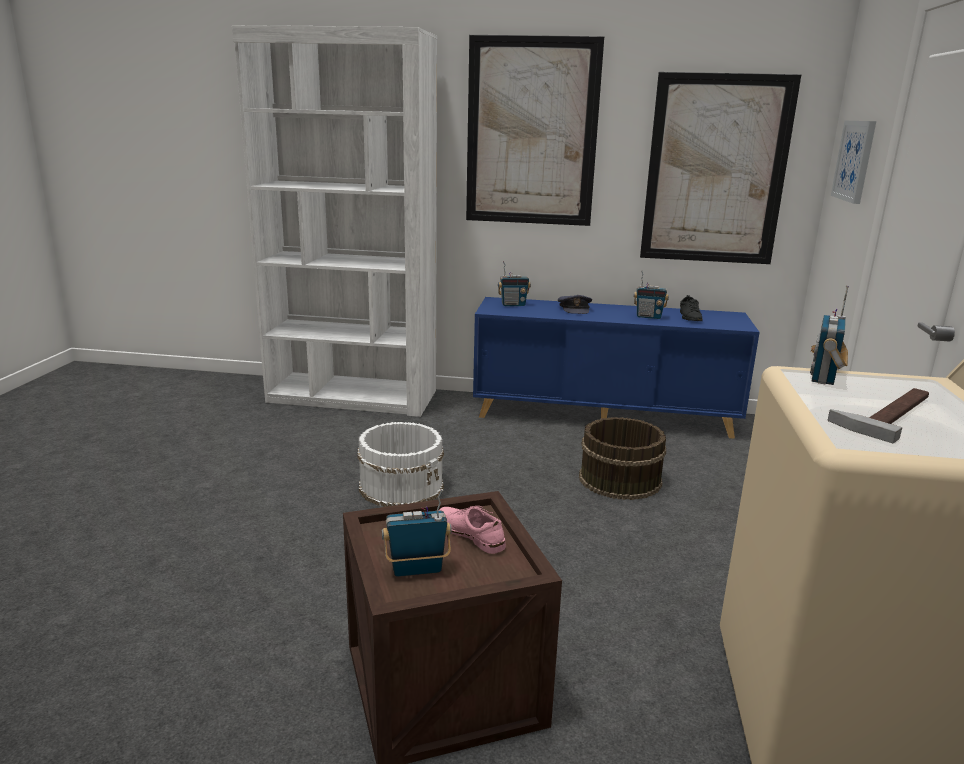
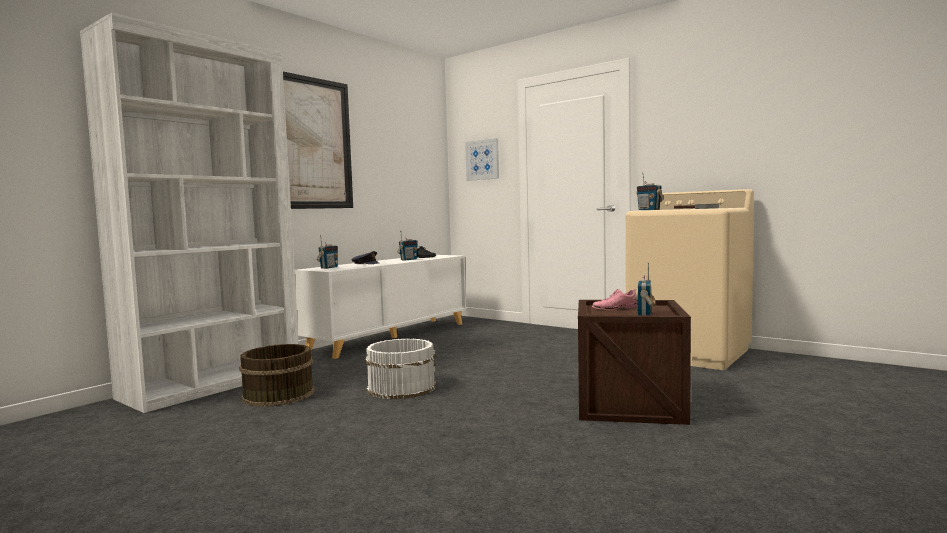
camera: 60 degrees left, 15 degrees down
blue cabinet [473,297,760,439] -> white cabinet [295,255,466,359]
brown bucket [579,417,667,500] -> brown bucket moved to [239,344,315,407]
picture [640,72,801,264] -> none

